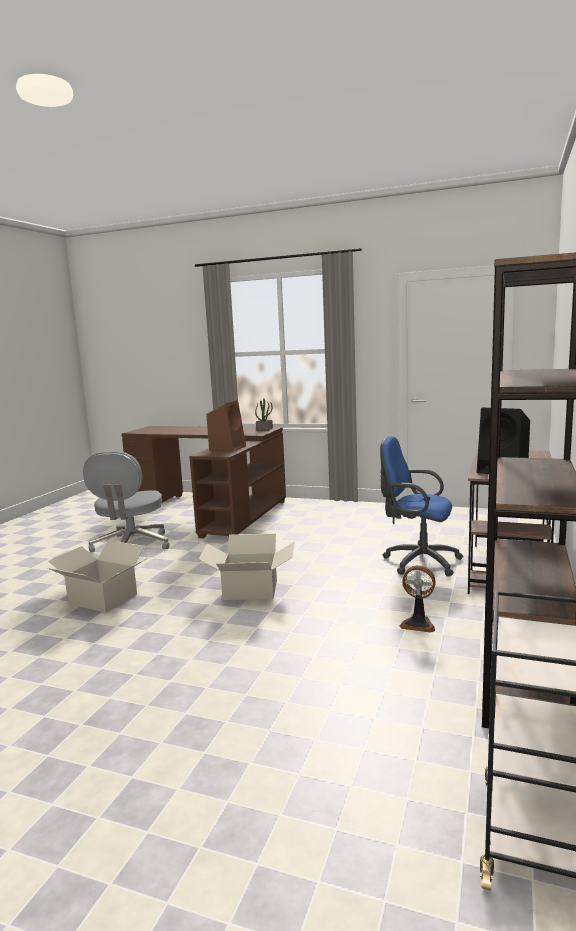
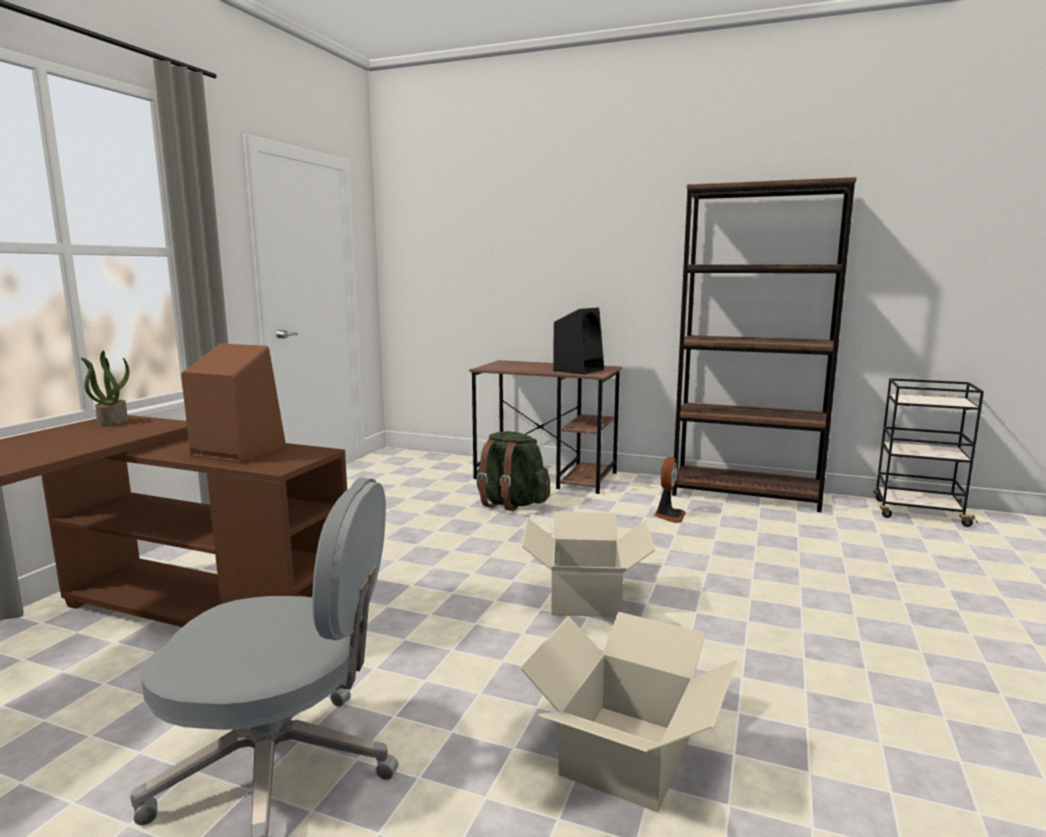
camera: 90 degrees left, 0 degrees up
blue office chair [380,436,463,576] -> green backpack [477,431,550,511]

